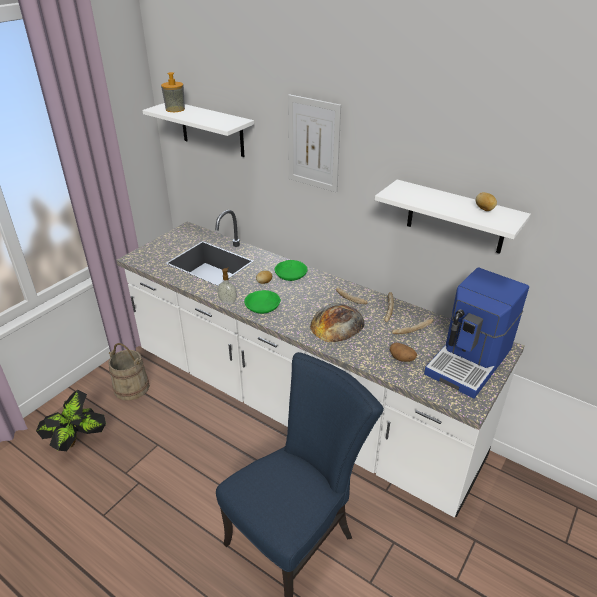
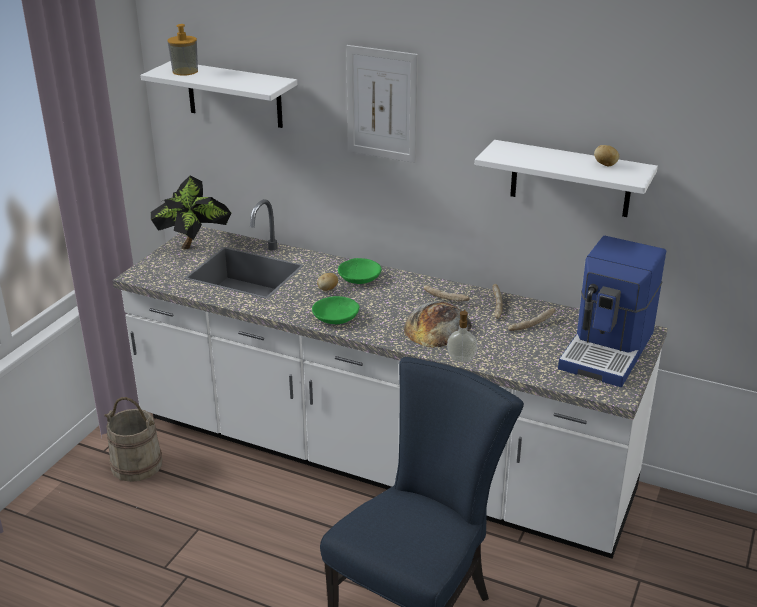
camera: 10 degrees left, 5 degrees down
potted plant [36,390,106,451] -> potted plant moved to [151,176,231,249]
soap dispenser [217,267,237,304] -> soap dispenser moved to [447,310,477,362]
potato [390,343,417,362] -> none

